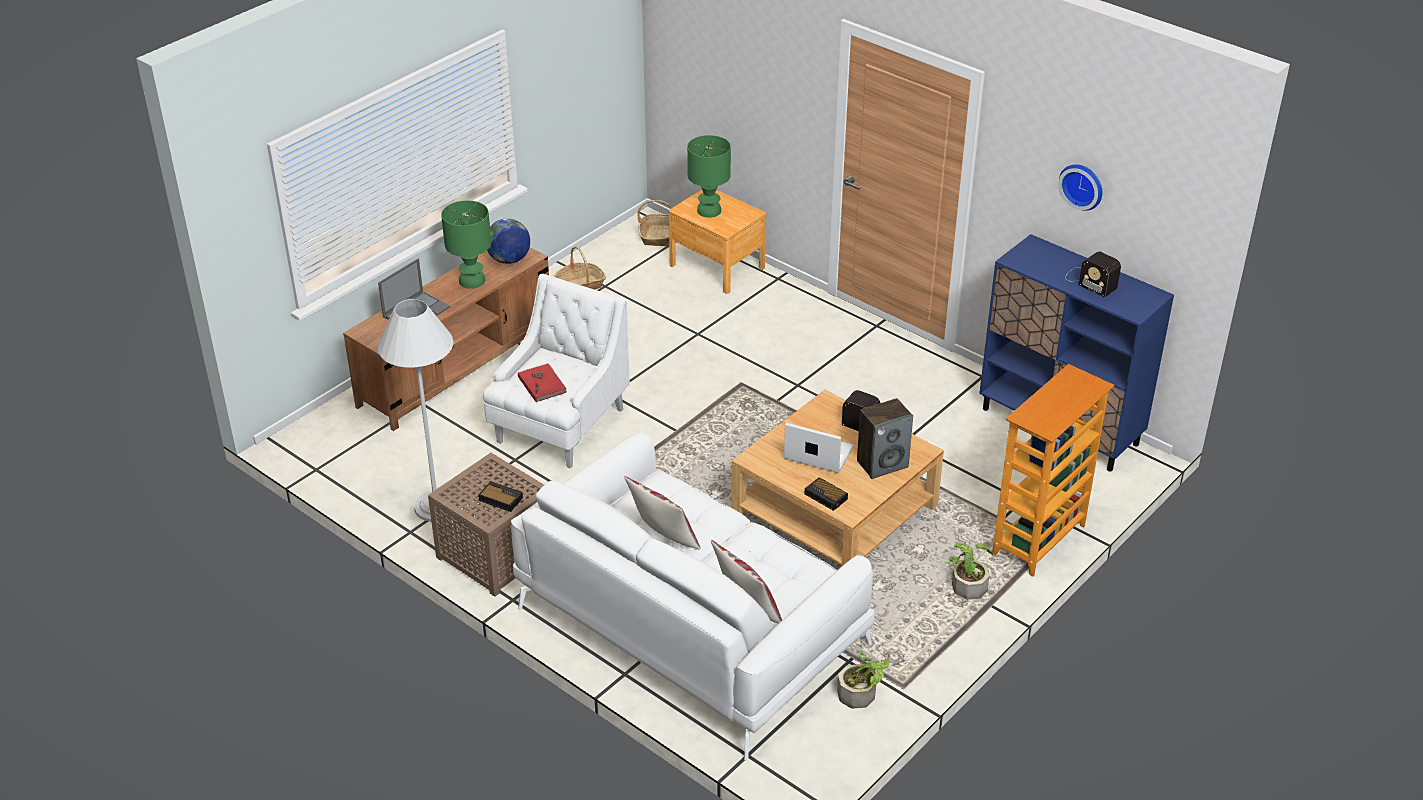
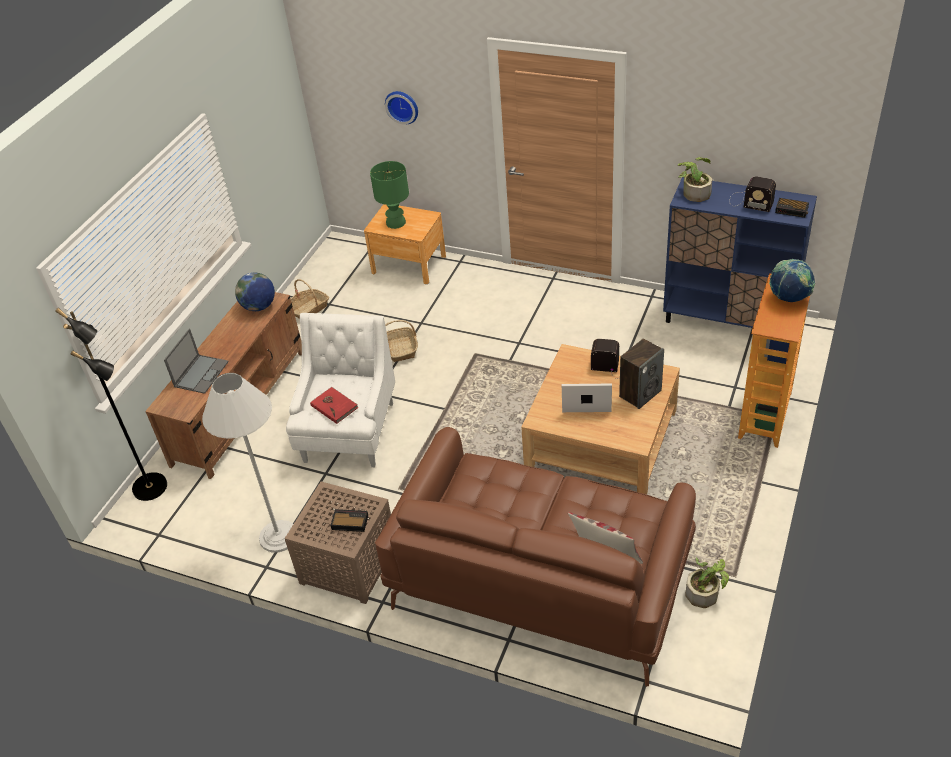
camera: 15 degrees left, 5 degrees up
green table lamp [441,200,491,289] -> none
white sofa [511,432,875,760] -> brown sofa [375,427,696,687]
pillow [624,476,700,549] -> none
basket [637,200,673,246] -> basket moved to [385,320,418,362]
alarm clock [805,477,848,511] -> alarm clock moved to [775,198,809,218]
potted plant [945,543,993,600] -> potted plant moved to [678,157,712,202]
wall clock [1058,164,1102,211] -> wall clock moved to [385,91,418,125]
none -> black floor lamp [55,308,167,501]
none -> globe [769,259,815,302]

